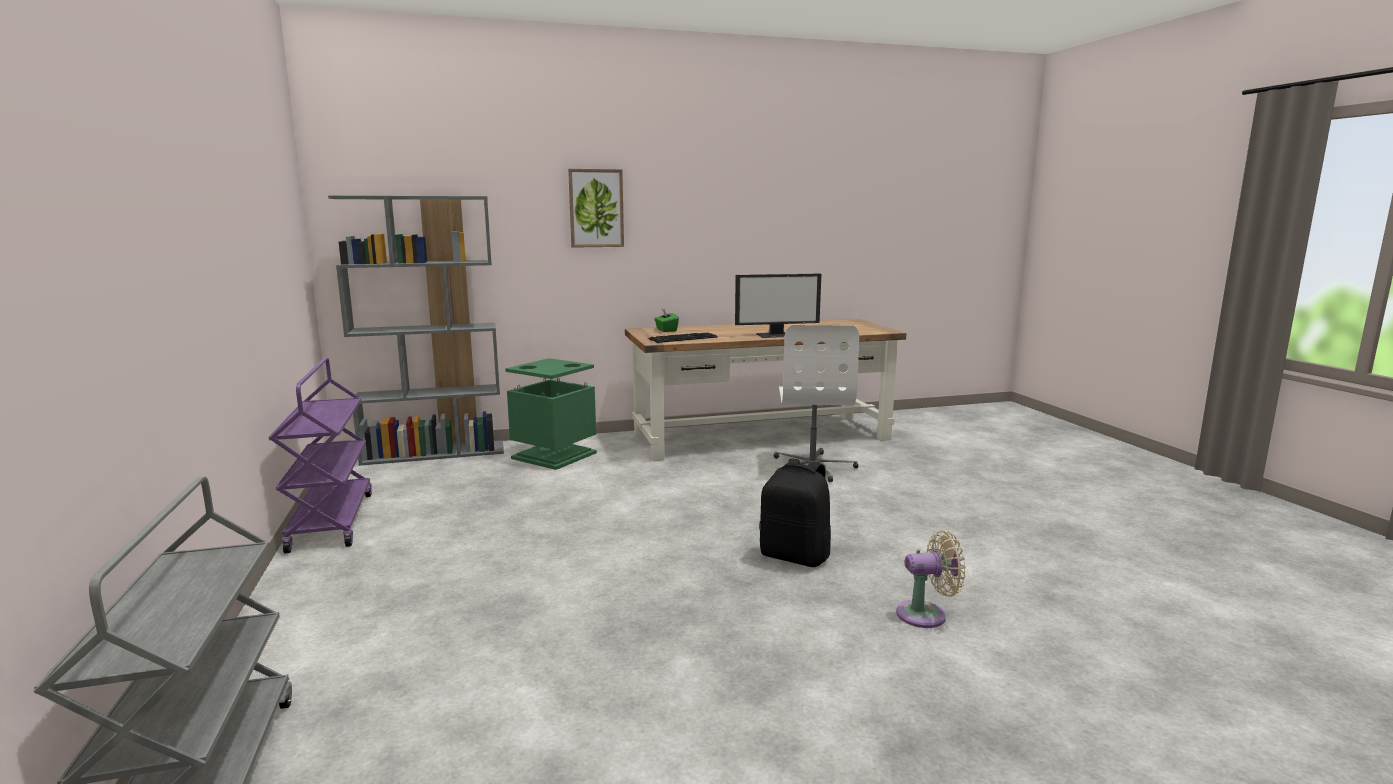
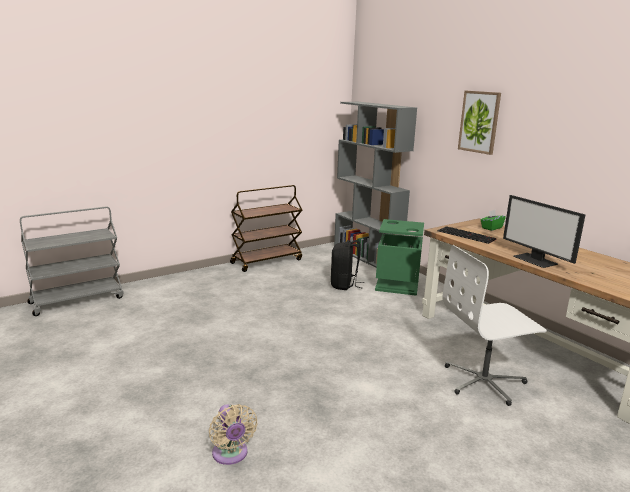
camera: 70 degrees right, 5 degrees up
purple cart [269,358,372,553] -> brown cart [230,185,302,272]
black backpack [759,459,831,567] -> black backpack moved to [331,240,364,290]

